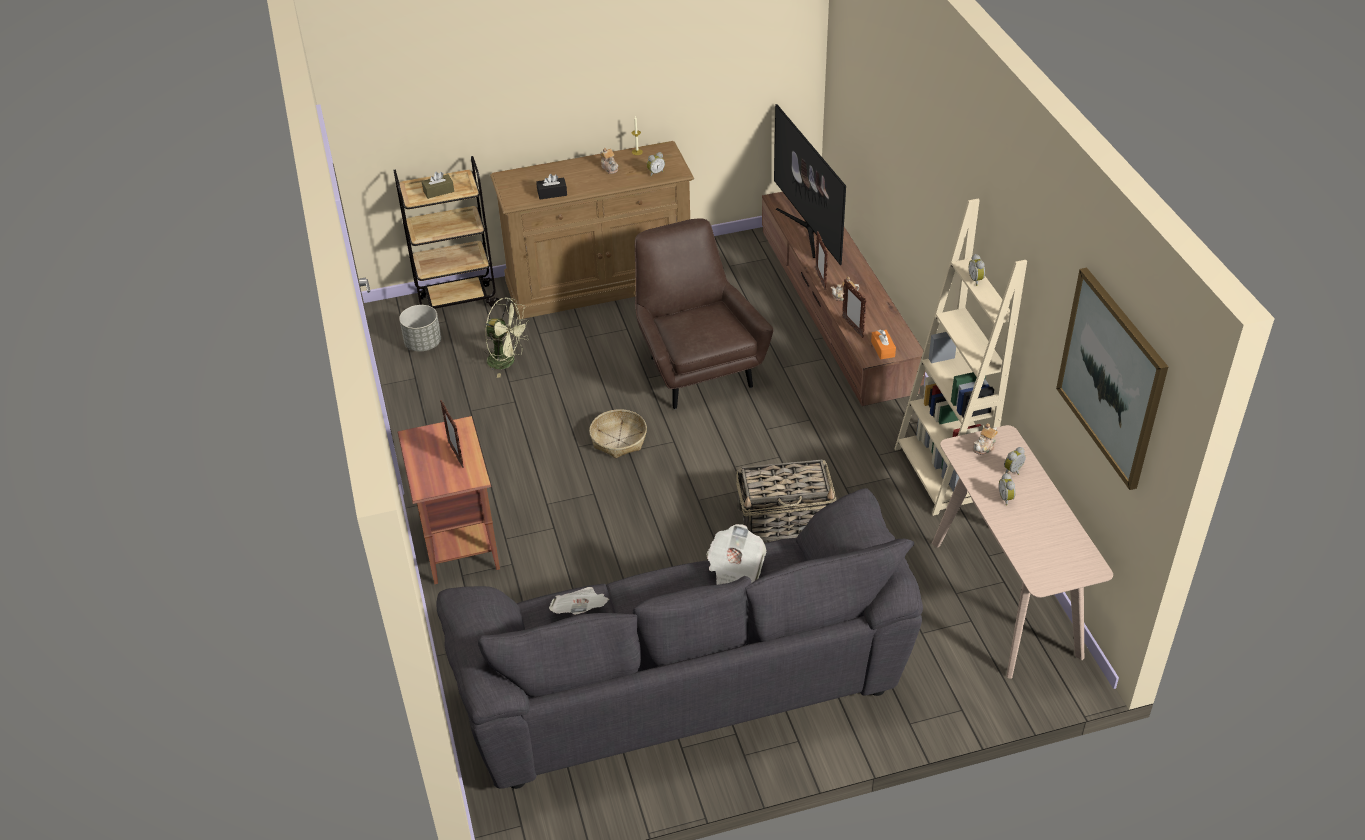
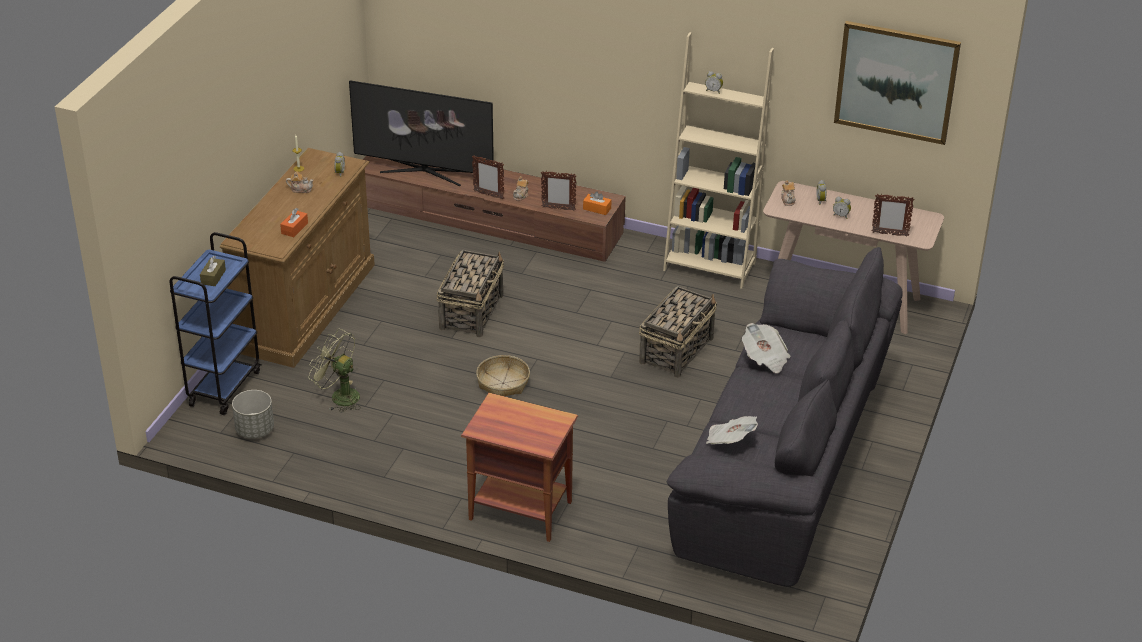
camera: 55 degrees left, 5 degrees down
brown cart [394,156,499,309] -> blue cart [170,232,261,415]
picture frame [440,400,464,468] -> picture frame moved to [872,194,914,237]
green fan [484,297,530,378] -> green fan turned 120 degrees counterclockwise [309,329,361,413]
black tissue box [536,174,567,199] -> orange tissue box [280,208,308,237]
brown armchair [635,218,774,409] -> basket [436,250,504,337]

